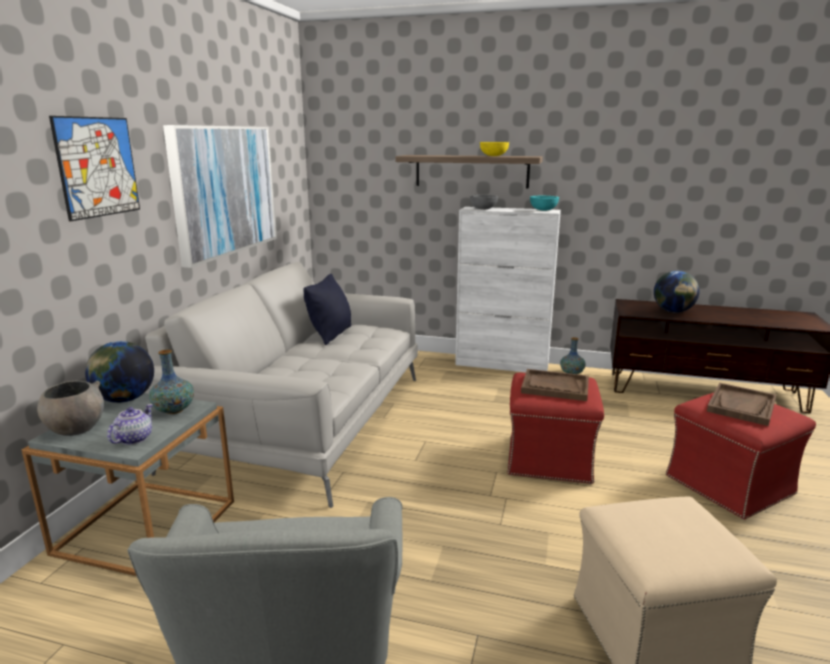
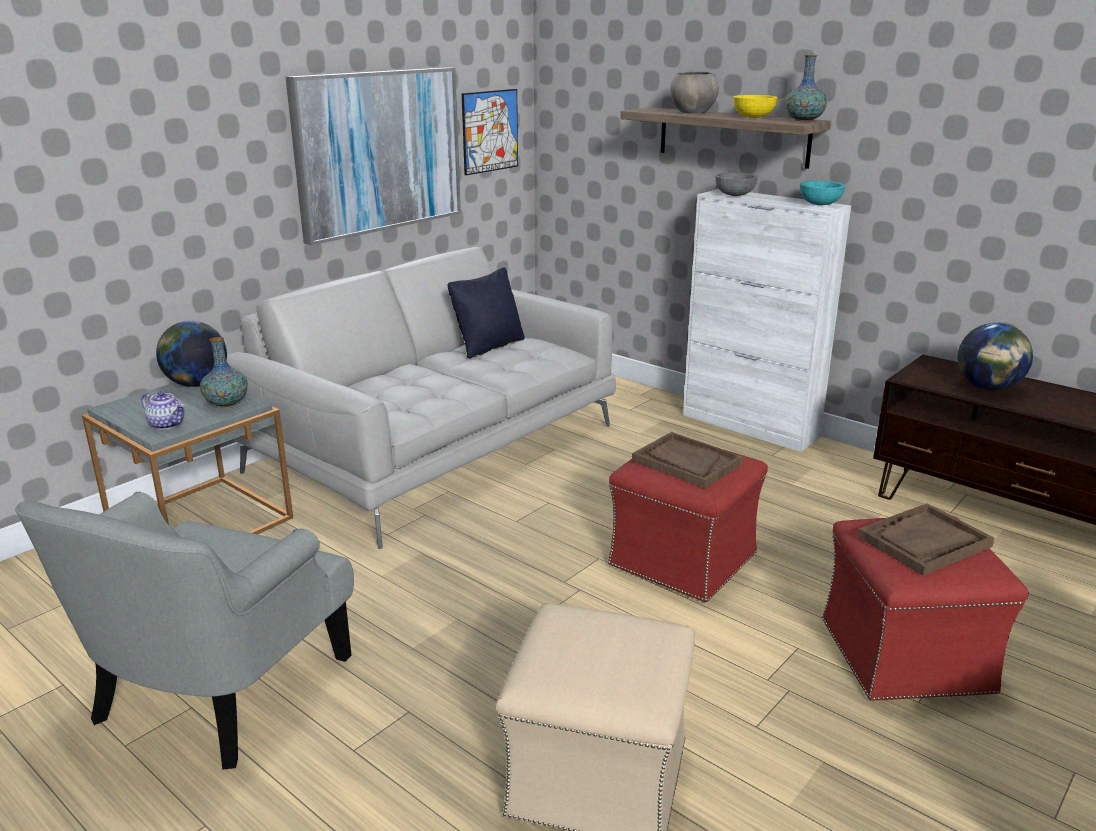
camera: 25 degrees right, 5 degrees up
grey bowl [37,380,104,436] -> grey bowl moved to [670,71,719,113]
picture [49,116,140,221] -> picture moved to [462,89,518,175]
teapot [107,404,153,445] -> teapot turned 75 degrees clockwise [142,391,185,430]
vase [560,337,586,374] -> vase moved to [785,55,827,122]

